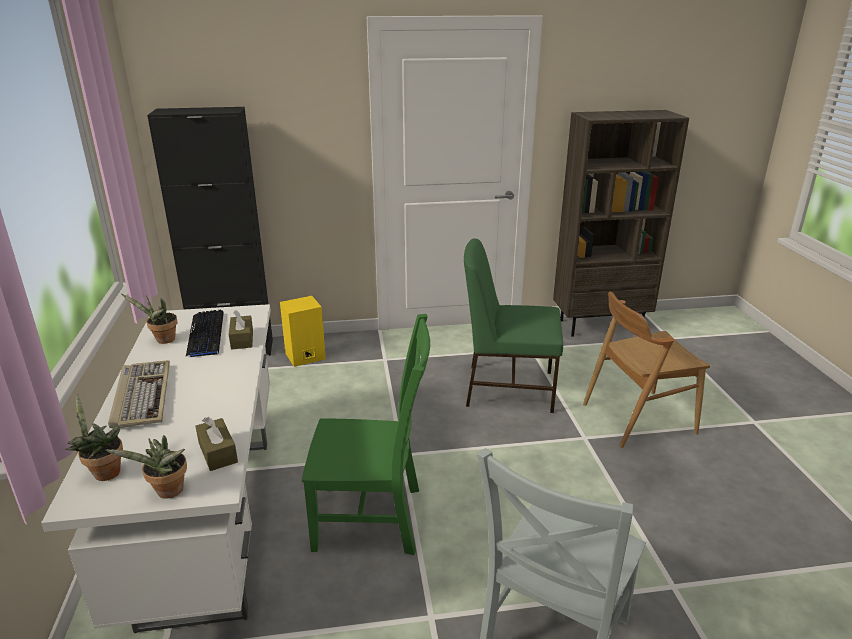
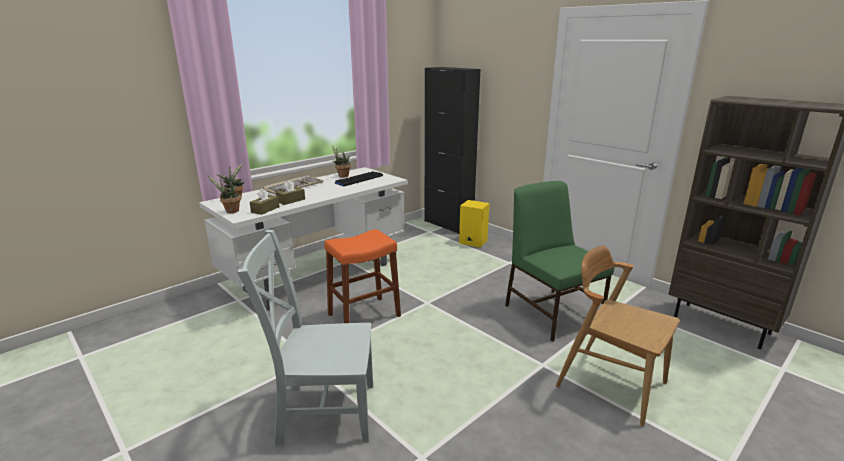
camera: 55 degrees right, 5 degrees down
brown tissue box [229,310,253,350] -> brown tissue box moved to [276,180,305,205]
green chair [302,314,430,555] -> orange stool [324,229,401,323]

